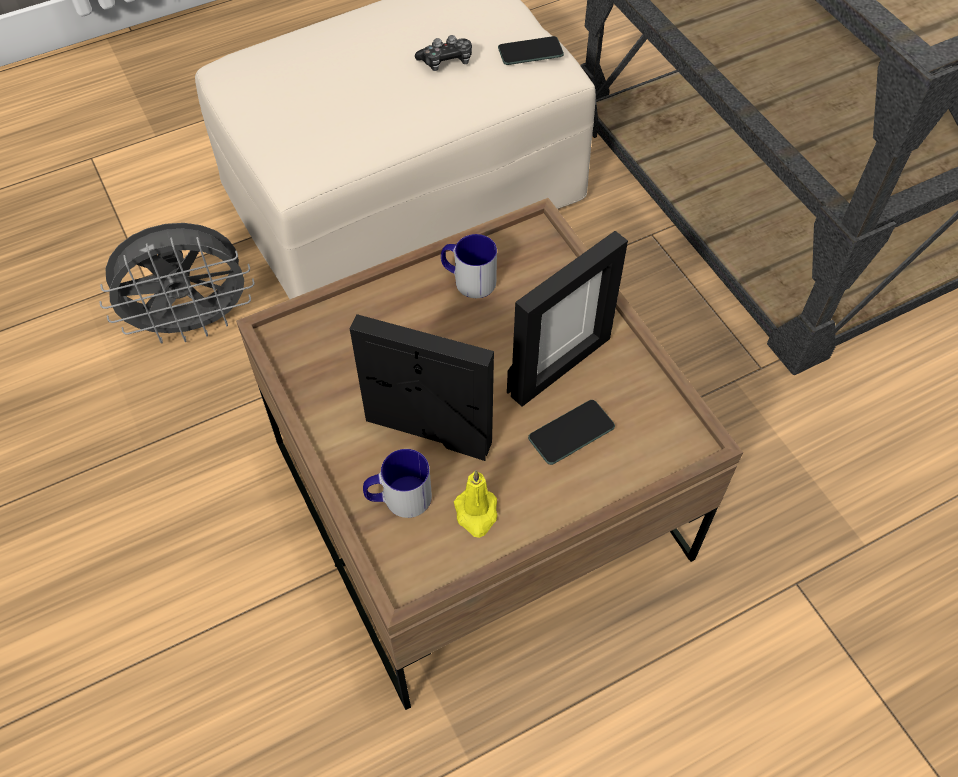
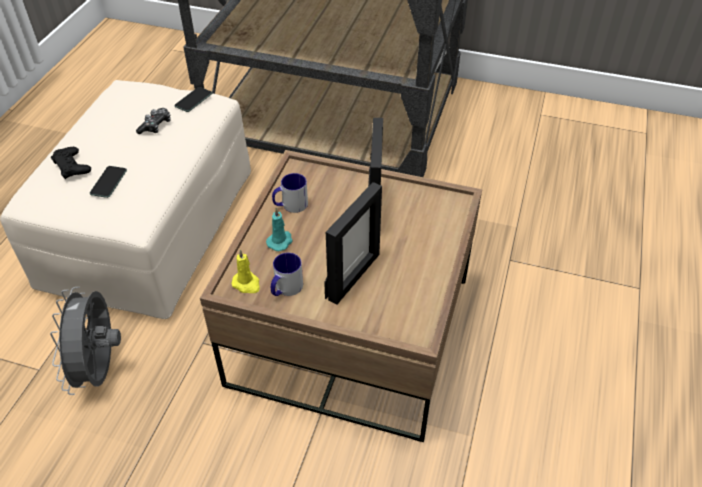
camera: 45 degrees left, 10 degrees down
grey fan [99,223,255,344] -> grey fan turned 150 degrees clockwise [50,287,121,395]
picture frame [350,314,494,461] -> picture frame turned 150 degrees clockwise [324,182,382,305]
mug [363,449,432,518] -> mug moved to [271,253,303,296]
yellow candle [454,470,497,538] -> yellow candle moved to [231,249,260,293]
phone [528,400,615,465] -> phone moved to [90,166,127,198]
none -> black game controller [51,147,91,179]
none -> turquoise candle [266,208,293,251]

